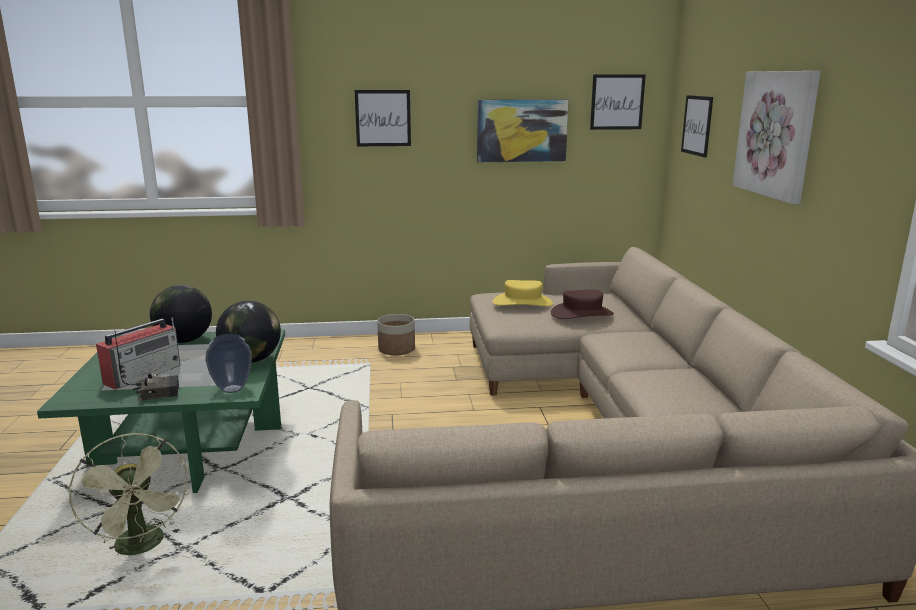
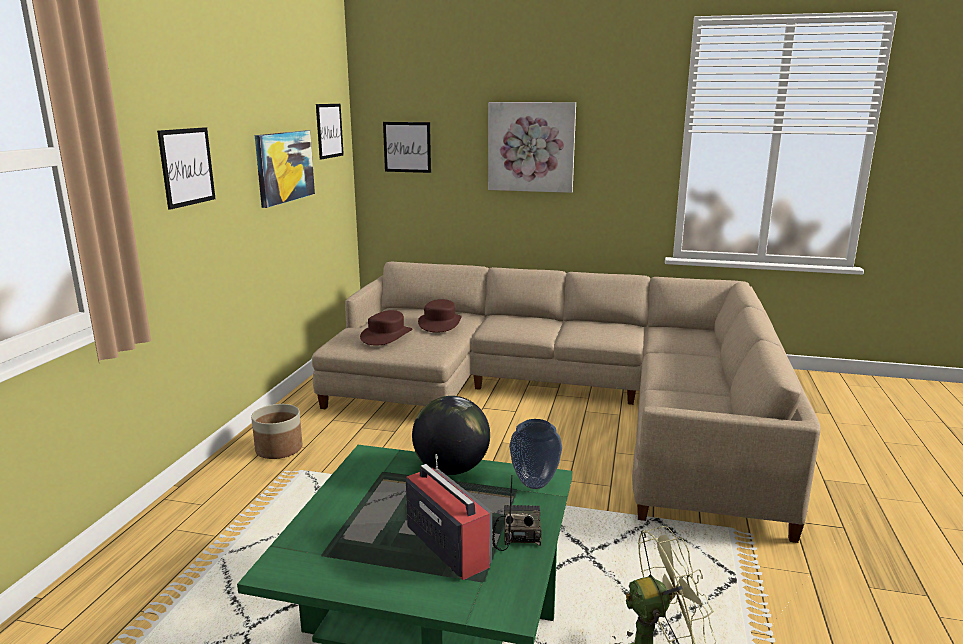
camera: 70 degrees left, 0 degrees up
globe [150,285,212,343] -> none
yellow hat [493,280,553,306] -> brown hat [360,310,413,346]

